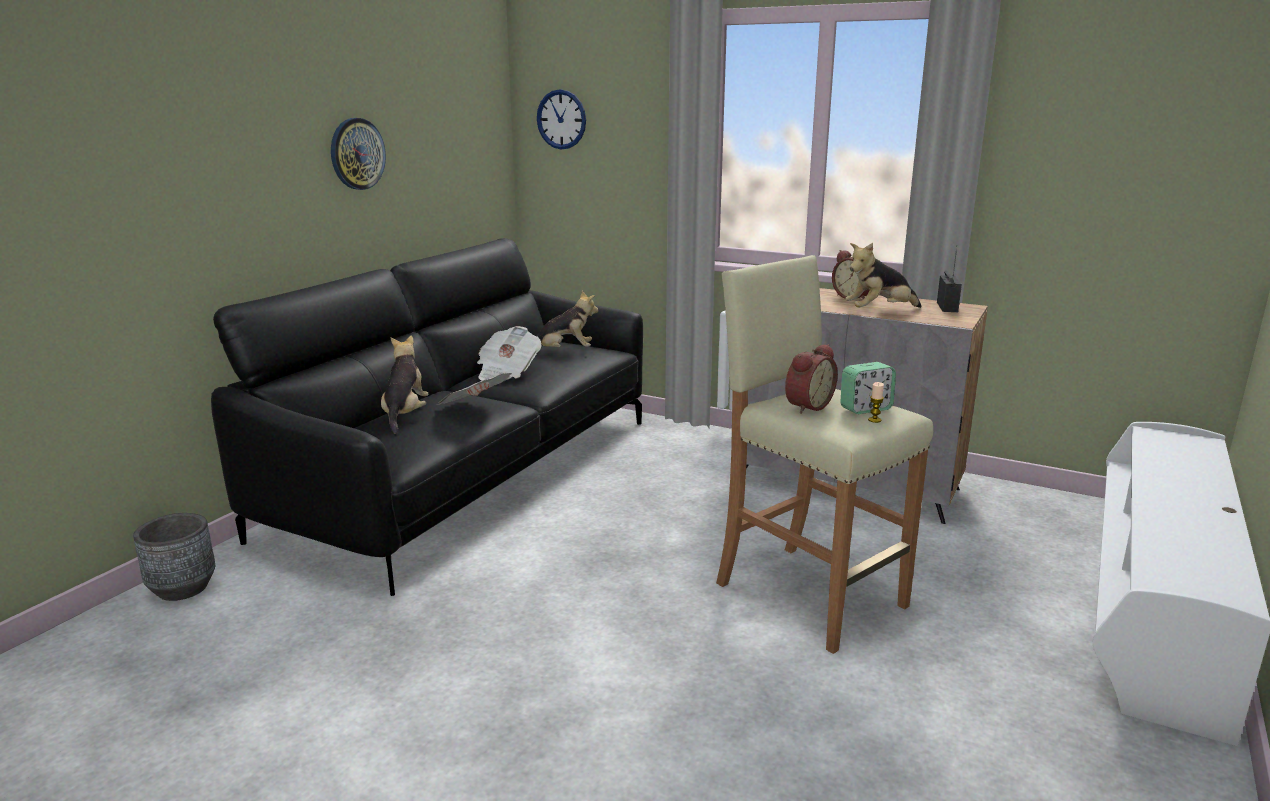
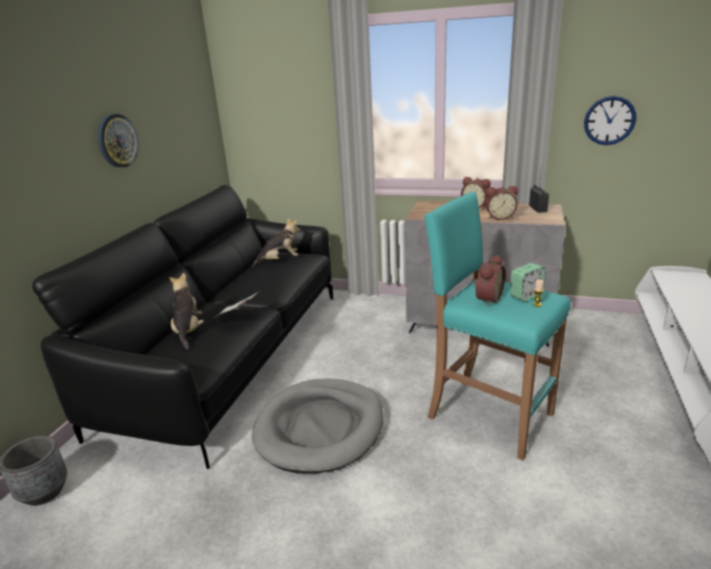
camera: 10 degrees left, 5 degrees up
newspaper [477,326,542,381] -> none
wall clock [537,89,586,150] -> wall clock moved to [584,96,636,145]
beige stool [716,255,933,654] -> turquoise stool [424,192,571,460]
plush toy [845,243,921,308] -> alarm clock [485,186,518,220]
none -> grey dog bed [252,378,384,474]

